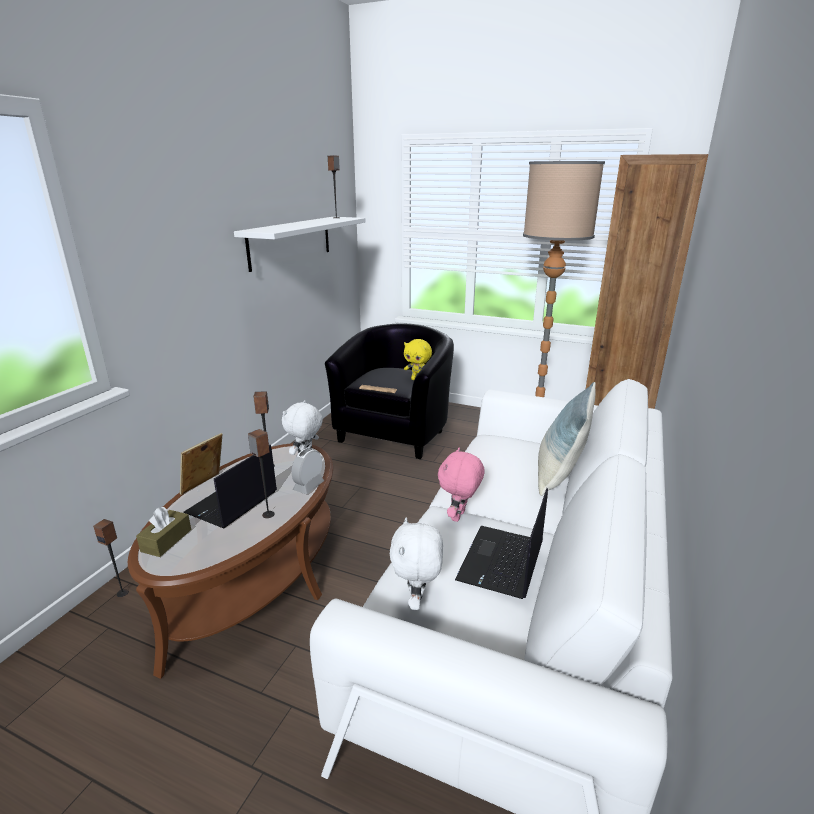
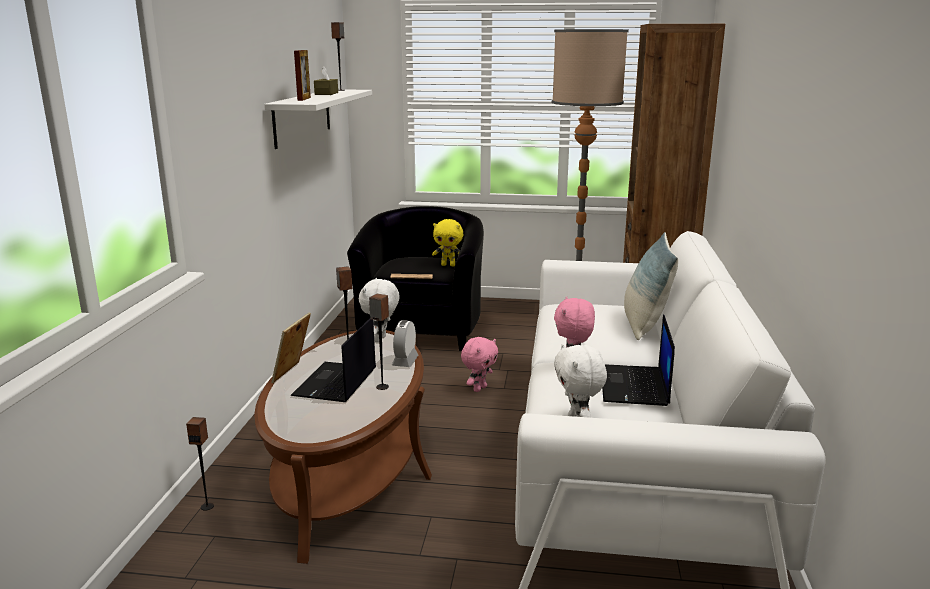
camera: 15 degrees left, 5 degrees down
brown tissue box [136,507,191,557] -> brown tissue box moved to [314,66,338,95]
none -> picture frame [294,50,311,101]
none -> pink plush toy [461,337,498,392]

